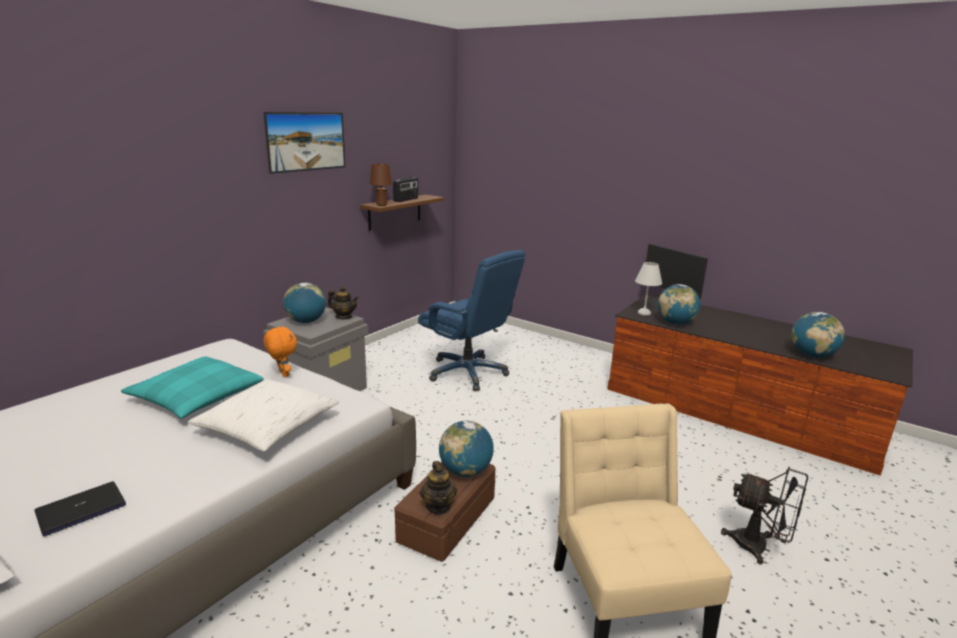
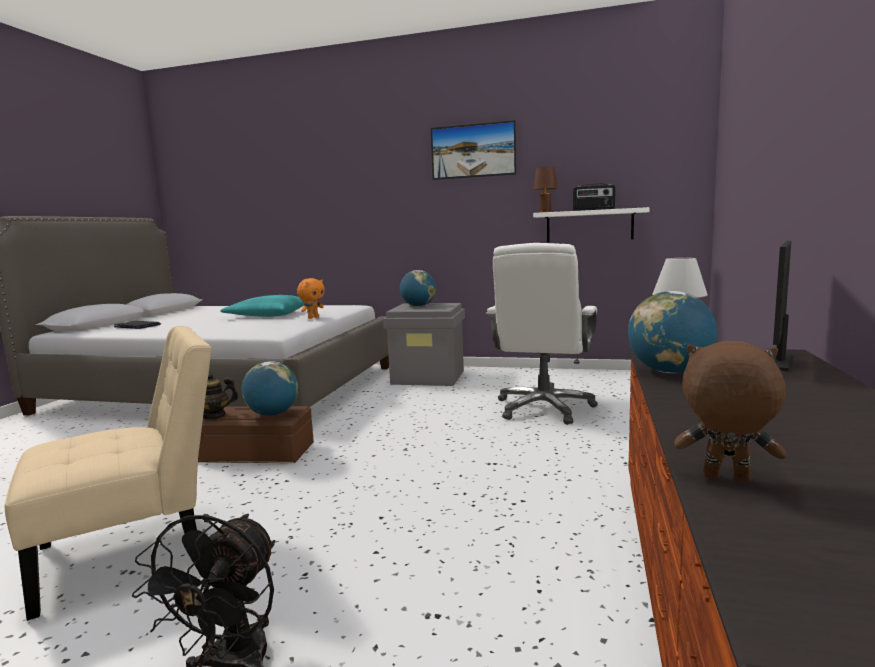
camera: 70 degrees right, 10 degrees down
white pillow [188,379,339,451] -> none
teapot [328,286,359,319] -> none
brown shelf [360,195,444,231] -> white shelf [533,207,650,242]
blue office chair [418,250,525,391] -> white office chair [486,243,598,424]
globe [791,312,845,358] -> brown plush toy [674,341,786,482]

